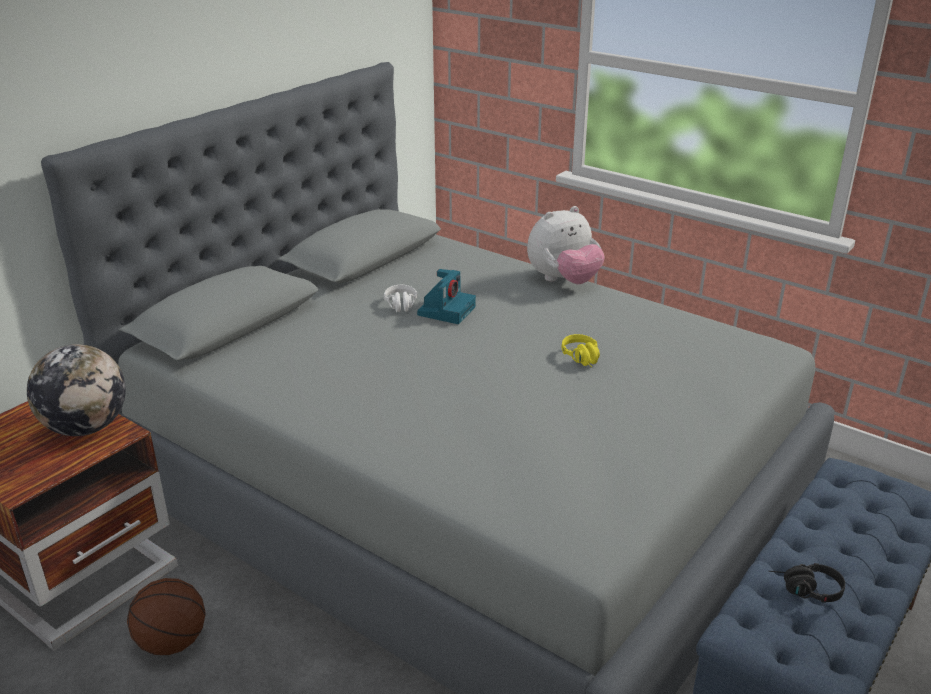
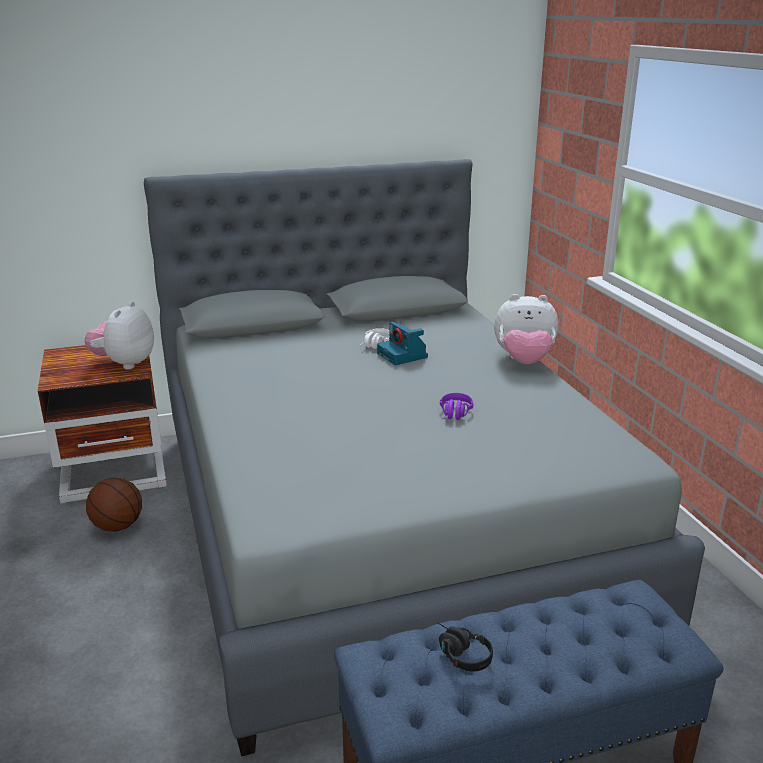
camera: 35 degrees right, 5 degrees down
globe [27,344,126,436] -> plush toy [84,301,154,369]
camera [417,269,476,324] -> camera turned 90 degrees clockwise [377,322,428,365]
yellow headphones [562,334,600,367] -> purple headphones [440,393,473,420]

